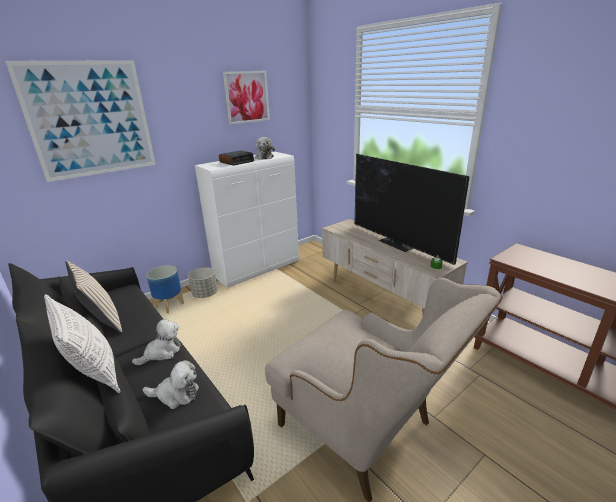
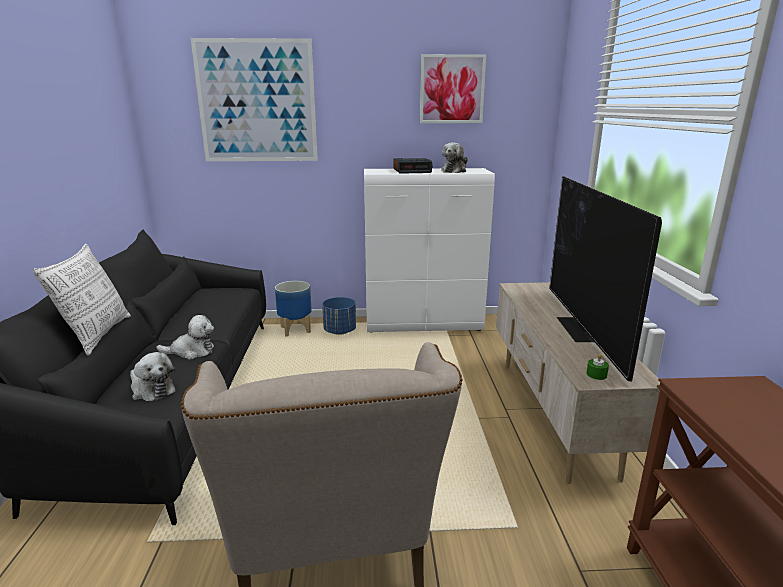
camera: 35 degrees right, 5 degrees down
beige pillow [65,261,122,333] -> none
grey planter [188,267,218,298] -> blue planter [322,297,356,335]

